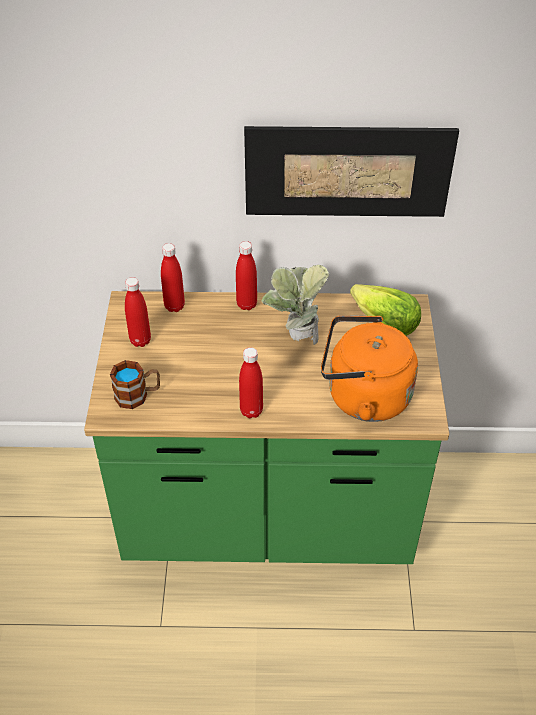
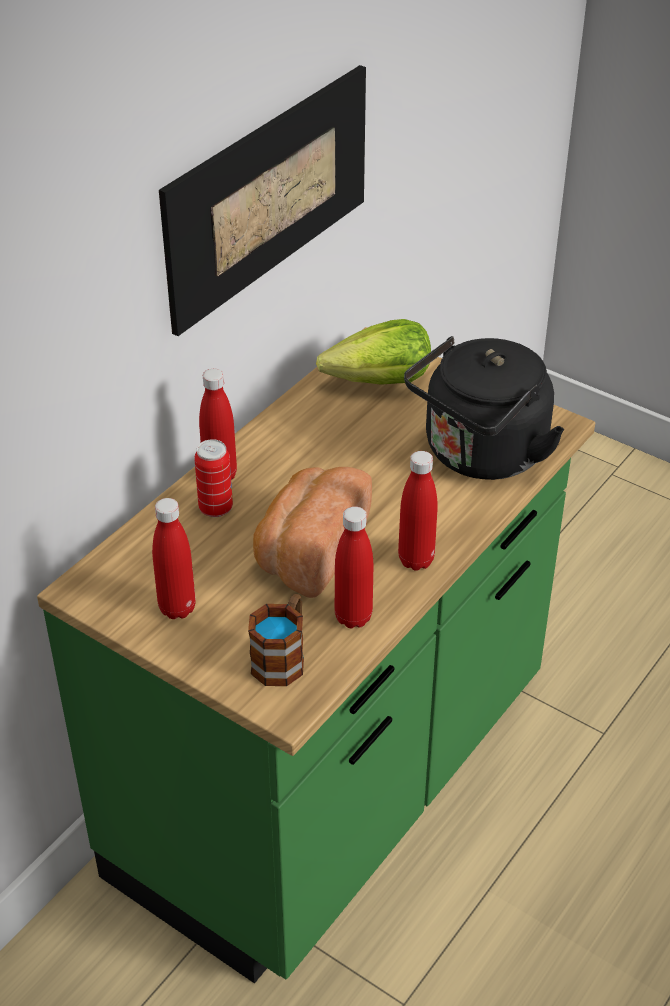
camera: 55 degrees left, 5 degrees down
red bottle [161,243,185,312] -> red bottle moved to [334,506,373,628]
potted plant [261,265,329,345] -> none
orange kettle [321,315,418,422] -> black kettle [404,336,565,480]
none -> can [194,439,233,517]
none -> bread [253,467,372,598]

